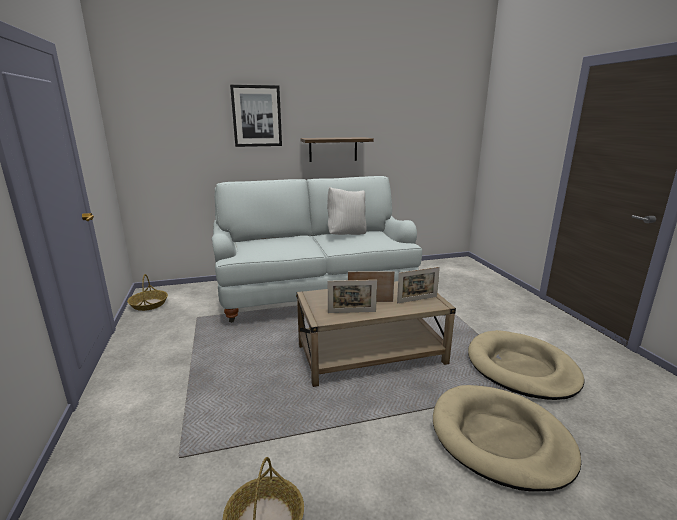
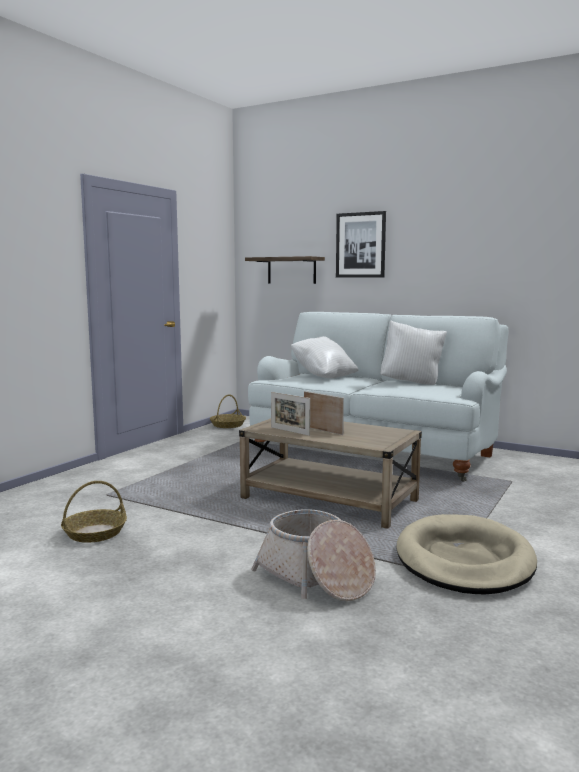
camera: 45 degrees right, 10 degrees down
shelf [300,137,374,162] -> shelf moved to [245,256,325,284]
picture frame [397,267,440,304] -> none
beige dog bed [433,385,581,492] -> basket [251,509,376,601]
none -> white pillow [291,336,358,378]

